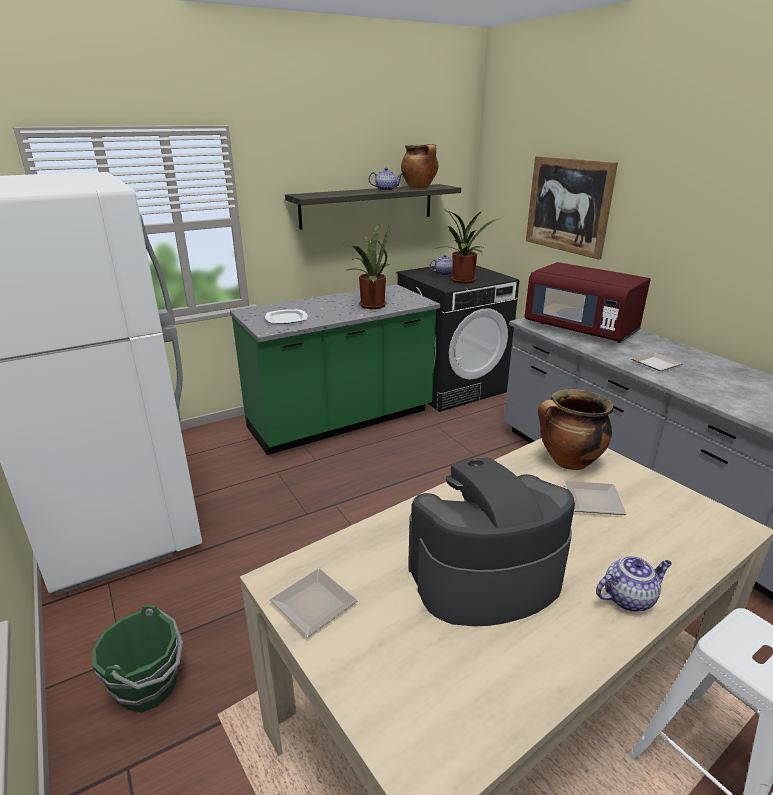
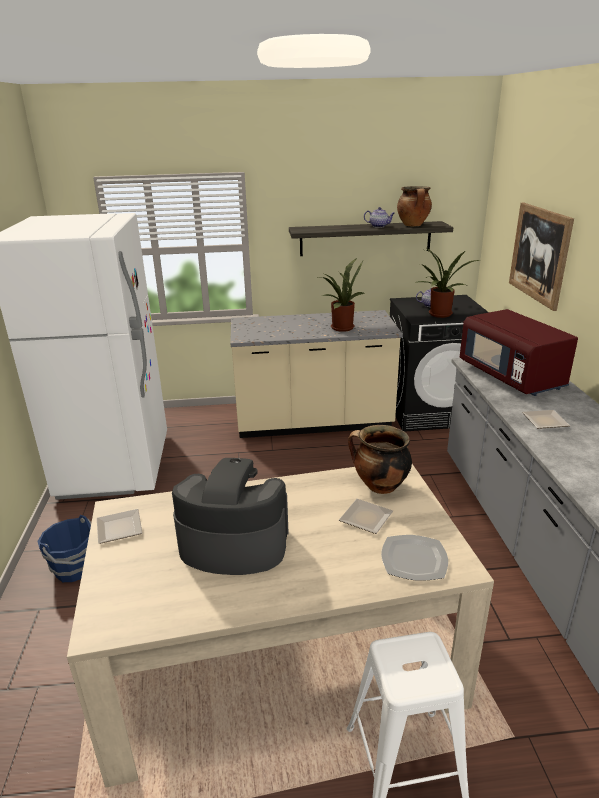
camera: 25 degrees right, 0 degrees up
green bucket [92,605,183,713] -> blue bucket [37,515,91,582]
green counter [230,284,440,455] -> beige counter [230,310,403,438]
plate [265,309,308,324] -> plate moved to [381,535,448,581]
teapot [596,556,672,612] -> none

